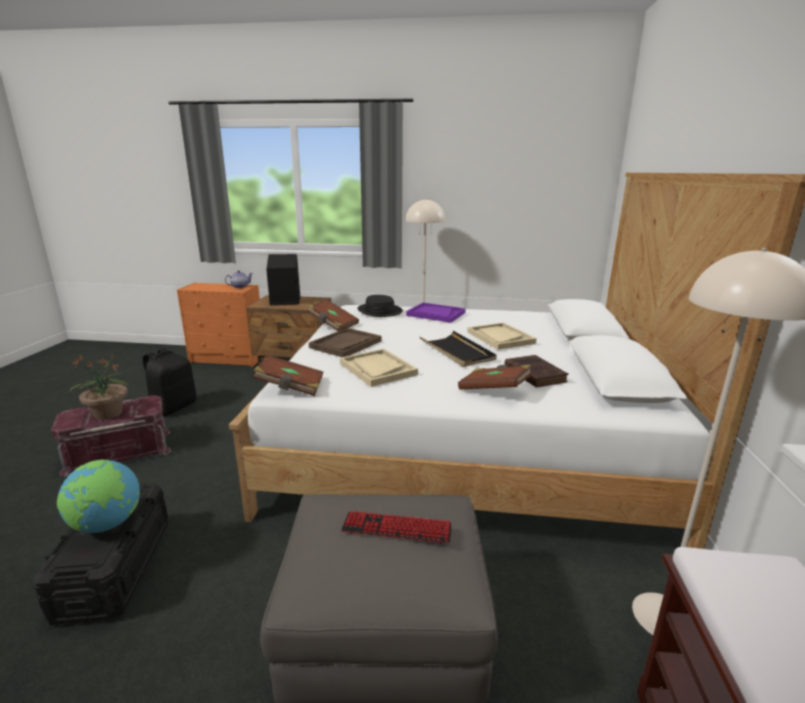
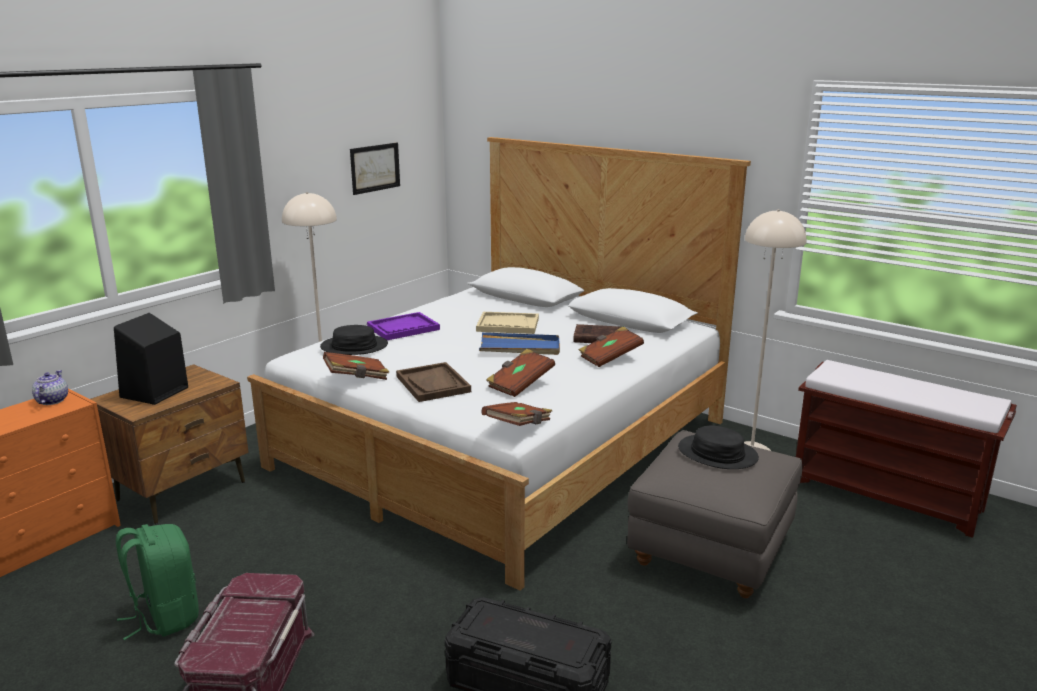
camera: 60 degrees left, 0 degrees up
globe [57,460,140,533] -> none
potted plant [70,354,130,420] -> none
black backpack [143,348,196,416] -> green backpack [116,524,199,640]
beige tray [340,349,418,387] -> brown book [486,349,555,397]
keyboard [341,511,452,544] -> black hat [678,426,759,469]
black tray [420,331,497,367] -> blue tray [479,332,560,355]
none -> picture [350,143,400,195]

